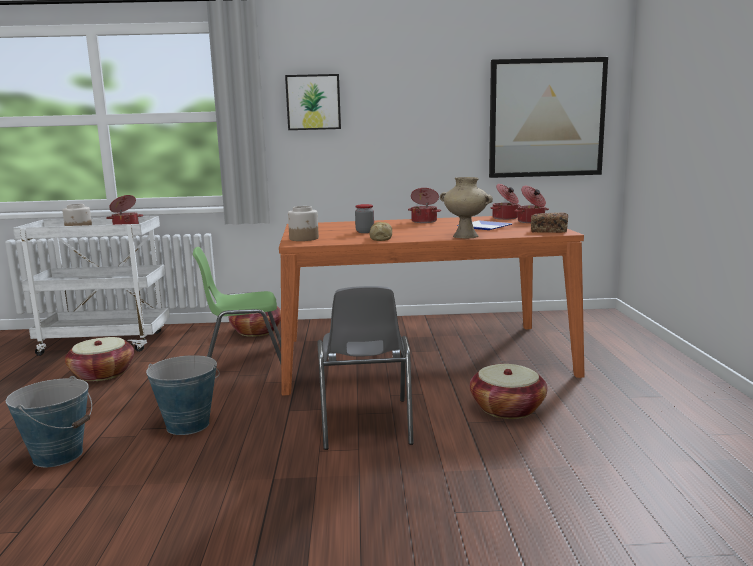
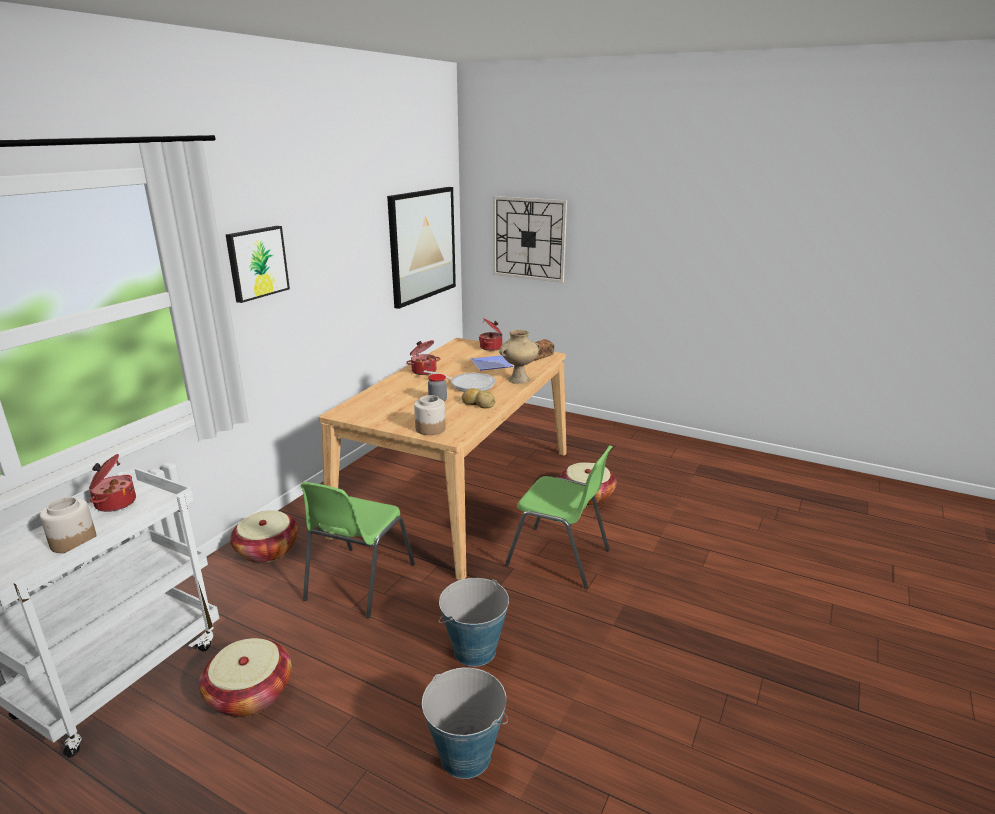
camera: 60 degrees left, 10 degrees up
orange dining table [279,216,585,395] -> beige dining table [319,338,567,580]
grey chair [317,286,414,450] -> green chair [505,445,612,589]
cooking pot [490,184,521,220] -> none
none -> frying pan [424,370,495,392]
none -> wall clock [493,196,567,283]

